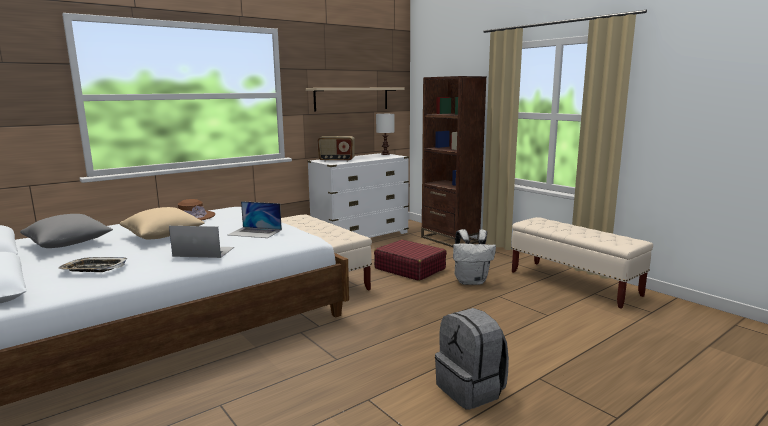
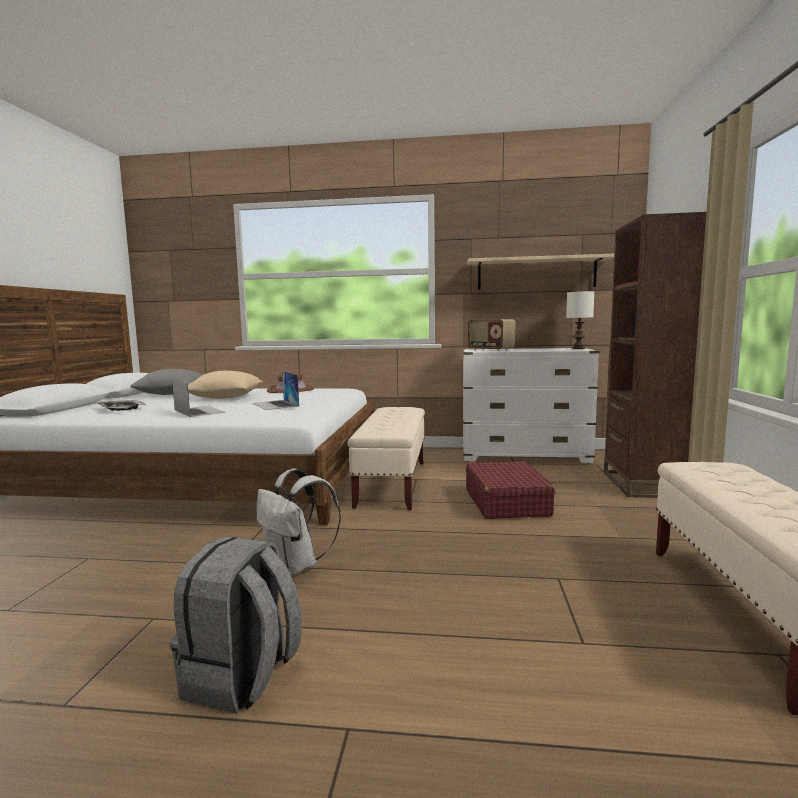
camera: 45 degrees right, 5 degrees down
white backpack [453,229,496,285] -> white backpack moved to [257,469,341,576]

